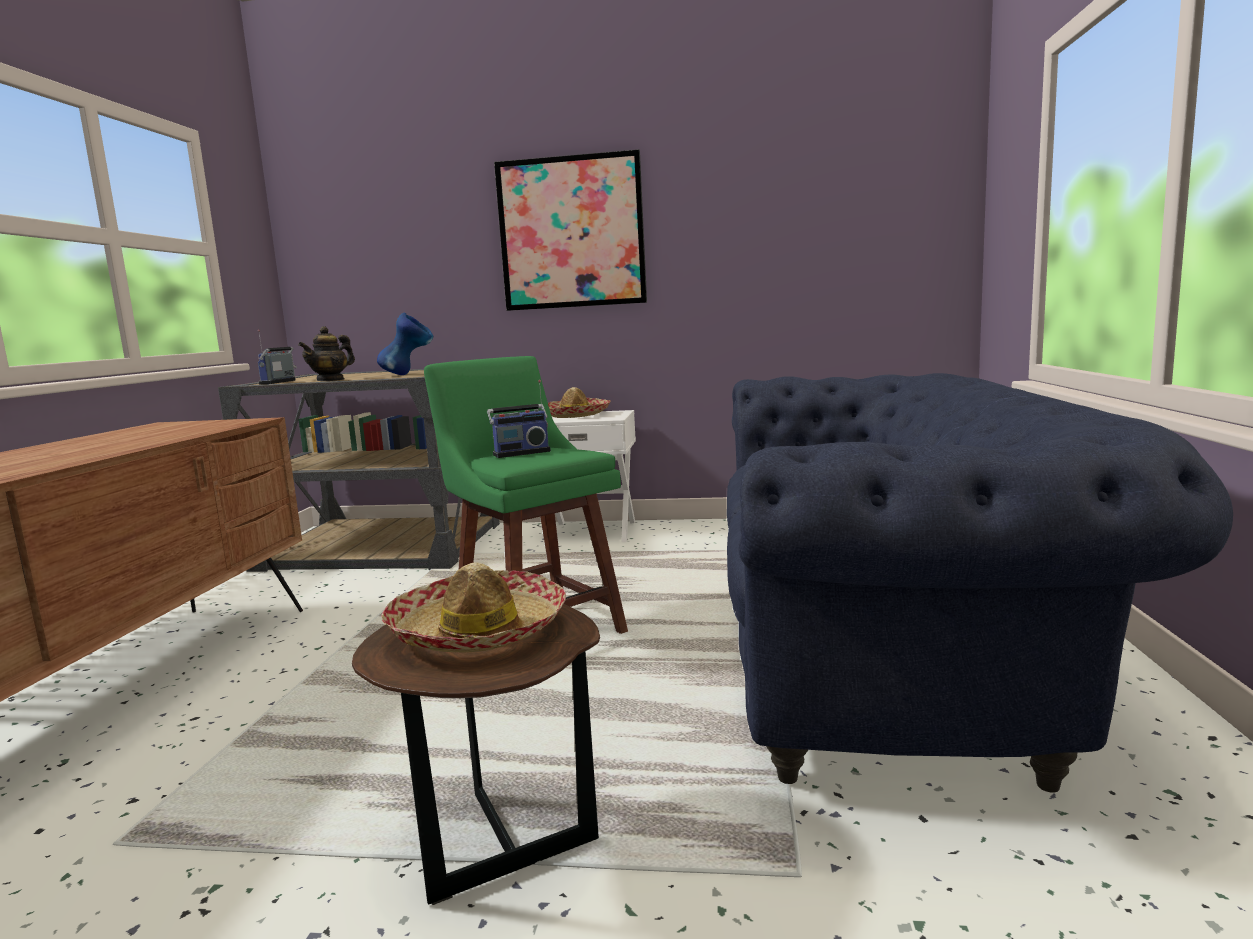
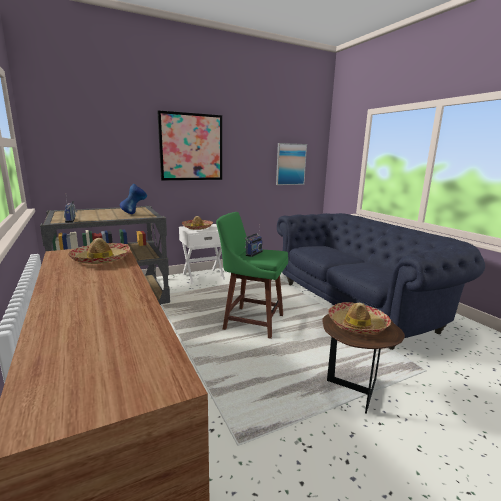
camera: 35 degrees left, 5 degrees up
teapot [298,326,355,381] -> none
none -> hat [68,238,130,264]
none -> picture [276,143,307,185]

